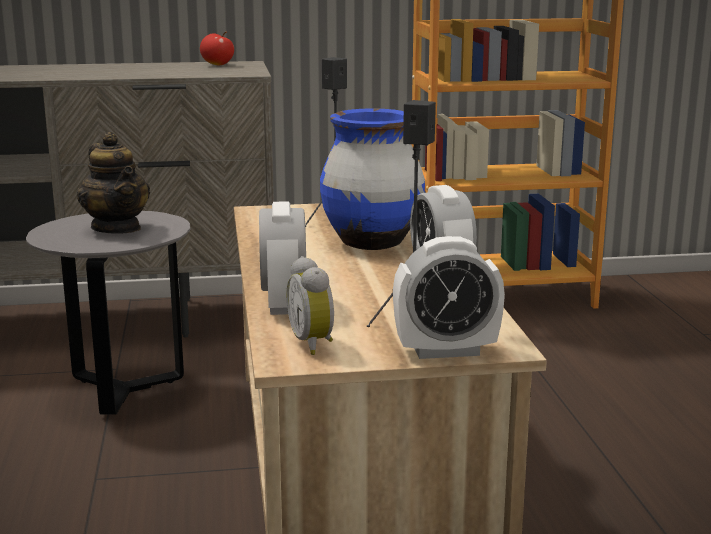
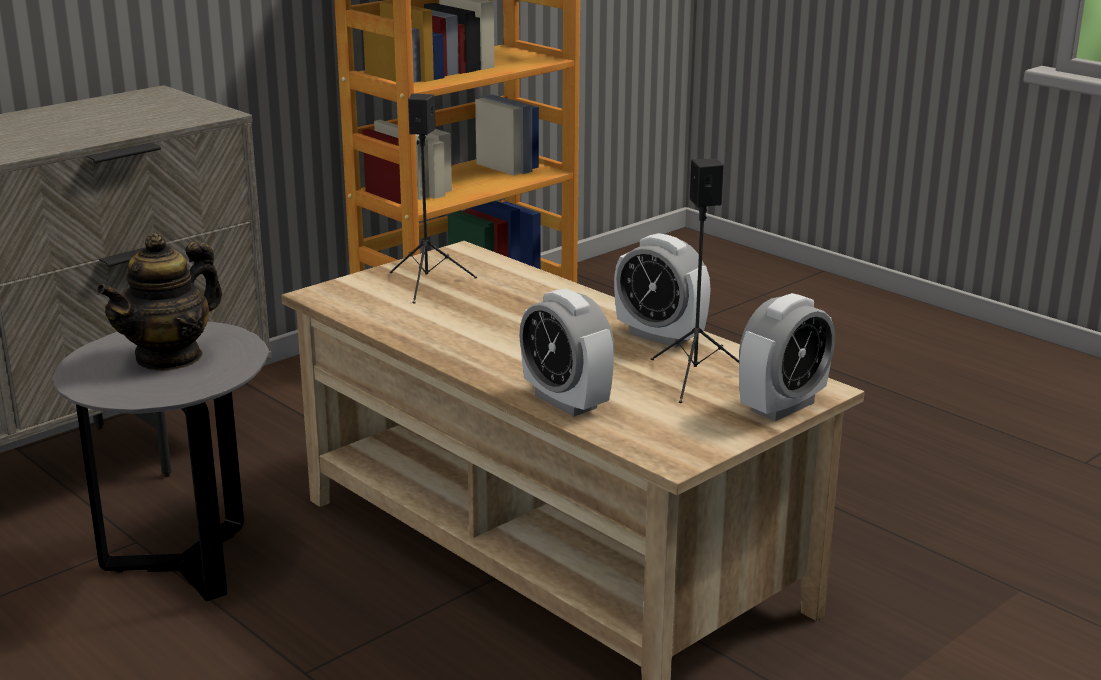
camera: 35 degrees left, 5 degrees up
teapot [77,132,150,234] -> teapot turned 105 degrees clockwise [96,232,222,371]
apple [200,32,234,65] -> none
alarm clock [287,256,334,355] -> none
blue vase [320,108,425,250] -> none

